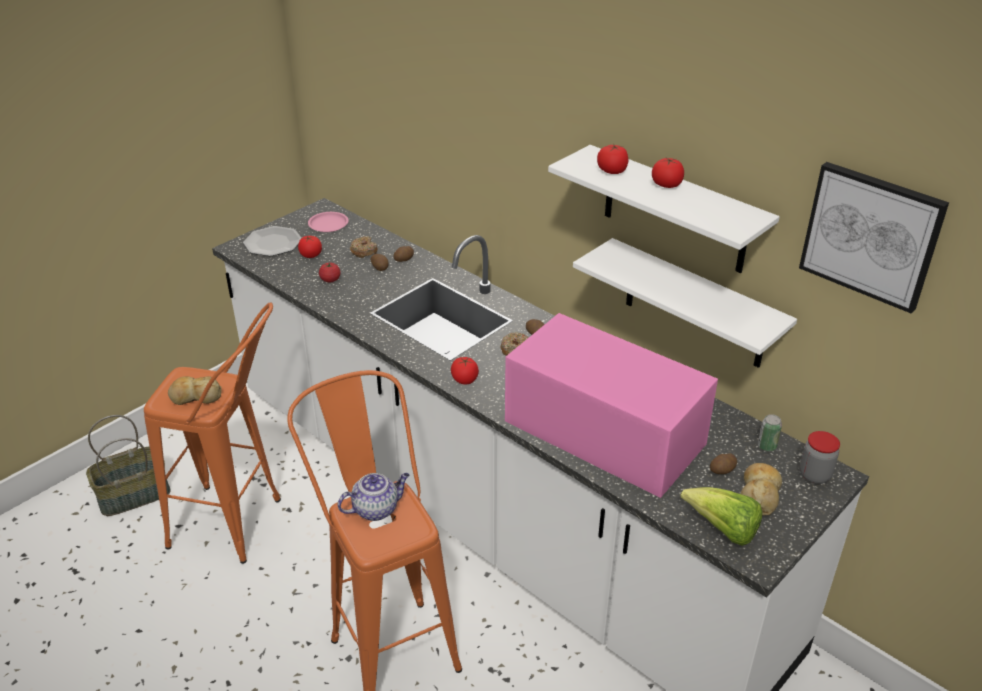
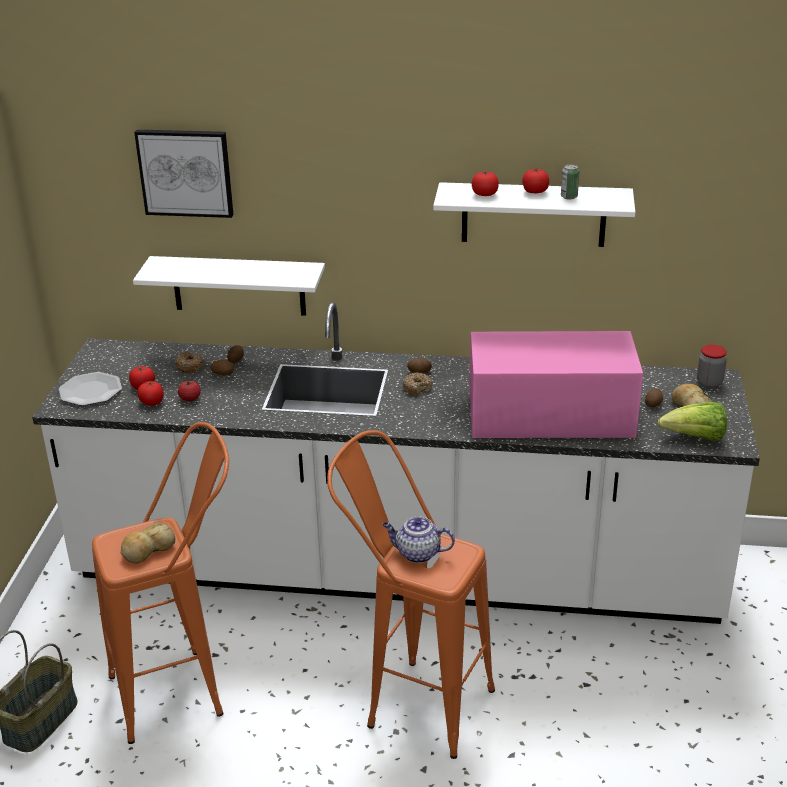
camera: 35 degrees left, 5 degrees down
pink plate [308,212,349,232] -> none
teapot [338,473,409,521] -> teapot turned 105 degrees counterclockwise [382,516,455,563]
tomato [451,357,479,385] -> tomato moved to [137,381,164,406]
white shelf [573,238,797,368] -> white shelf moved to [133,256,325,316]
can [758,414,782,451] -> can moved to [561,164,579,200]
picture [799,162,949,313] -> picture moved to [134,129,234,218]

